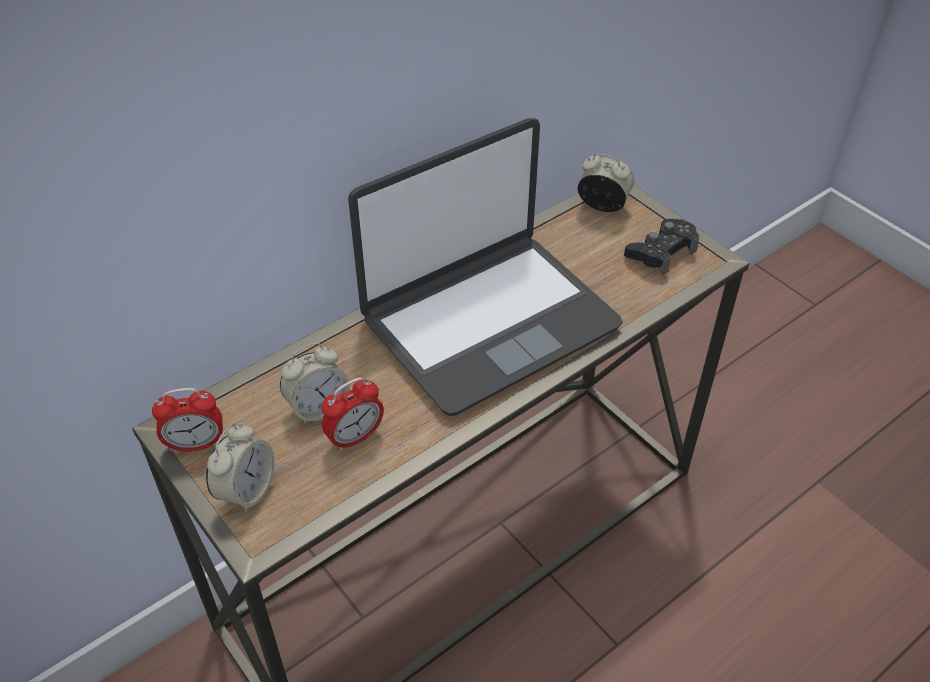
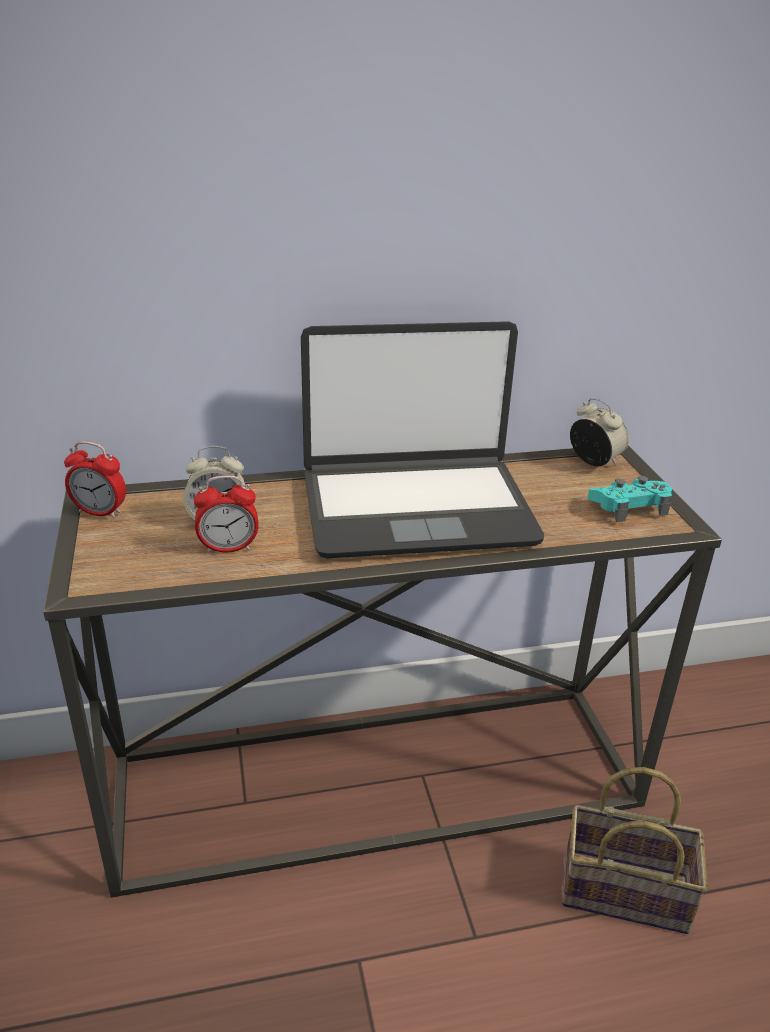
camera: 25 degrees right, 15 degrees down
alarm clock [206,423,274,513] -> none
black game controller [624,219,699,276] -> turquoise game controller [588,476,672,522]
none -> basket [562,767,708,934]

